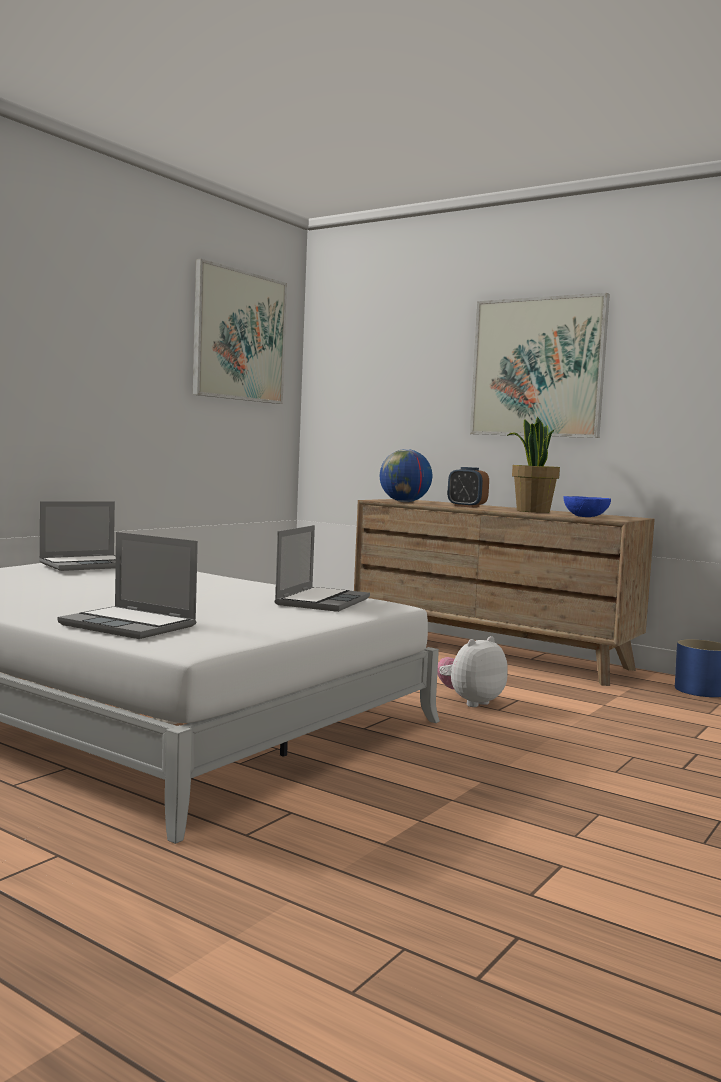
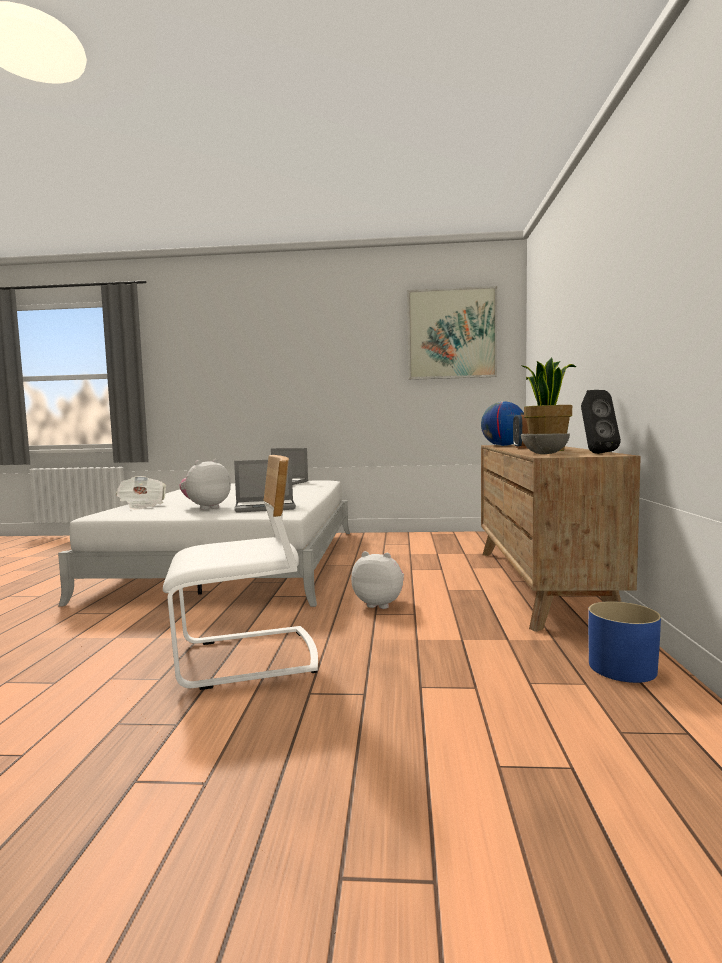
camera: 60 degrees right, 0 degrees up
laptop [58,532,198,639] -> newspaper [116,476,166,510]
picture [470,293,610,438] -> none
blue bowl [563,496,611,517] -> grey bowl [521,433,570,454]
none -> white chair [163,455,318,690]
none -> plush toy [179,459,231,510]
none -> black speaker [581,390,621,454]

